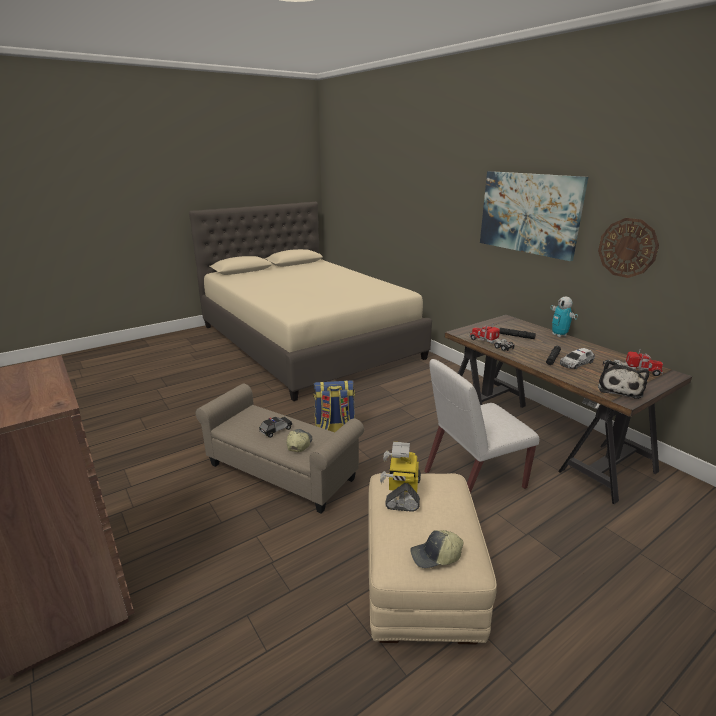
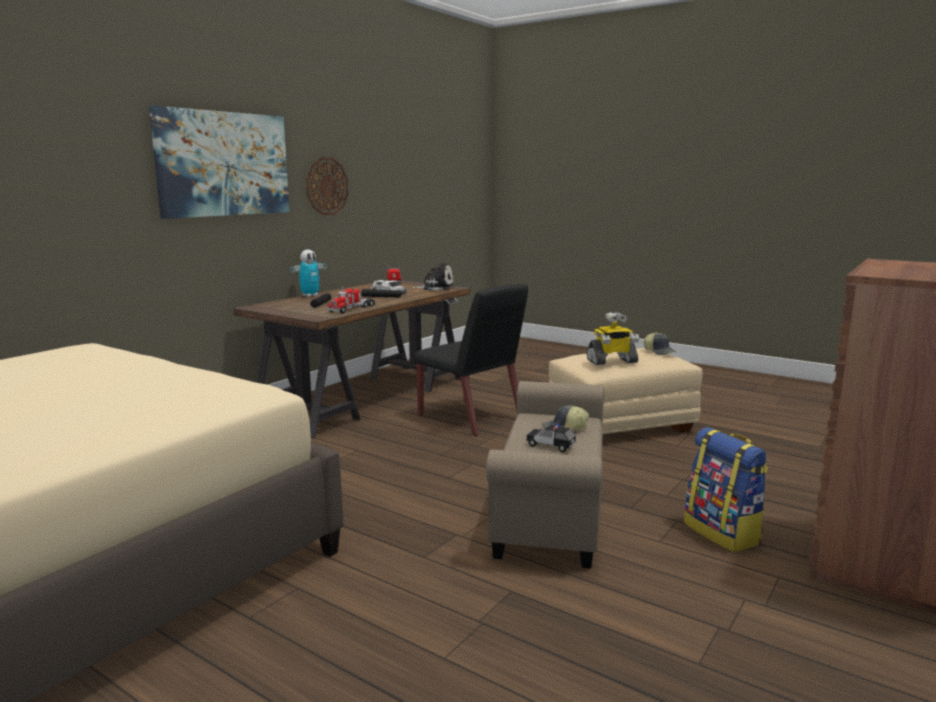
camera: 110 degrees left, 10 degrees down
backpack [313,380,355,432] -> backpack moved to [684,427,768,552]
white chair [424,359,539,493] -> black chair [414,284,528,436]

